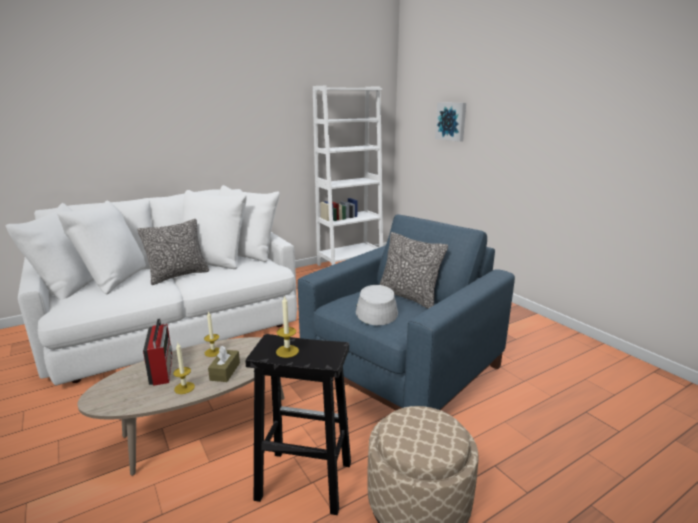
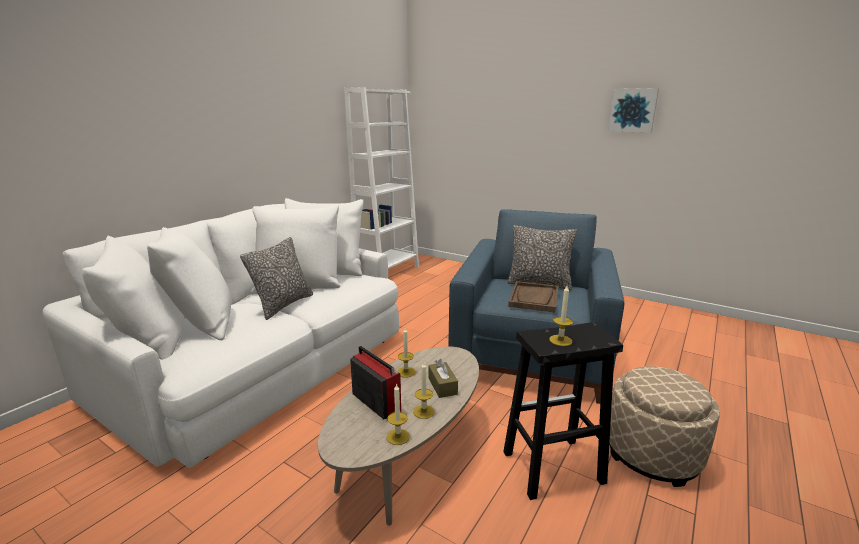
camera: 25 degrees left, 0 degrees up
grey hat [356,285,398,325] -> brown tray [508,281,559,313]
picture [435,102,466,142] -> picture moved to [608,88,659,133]
none -> candle [387,383,410,445]

